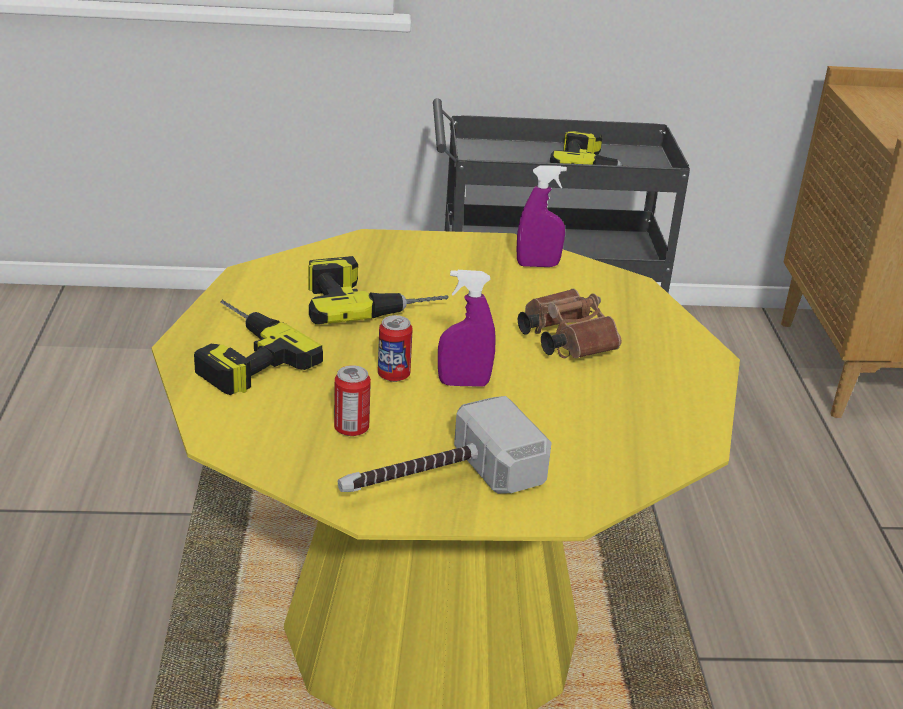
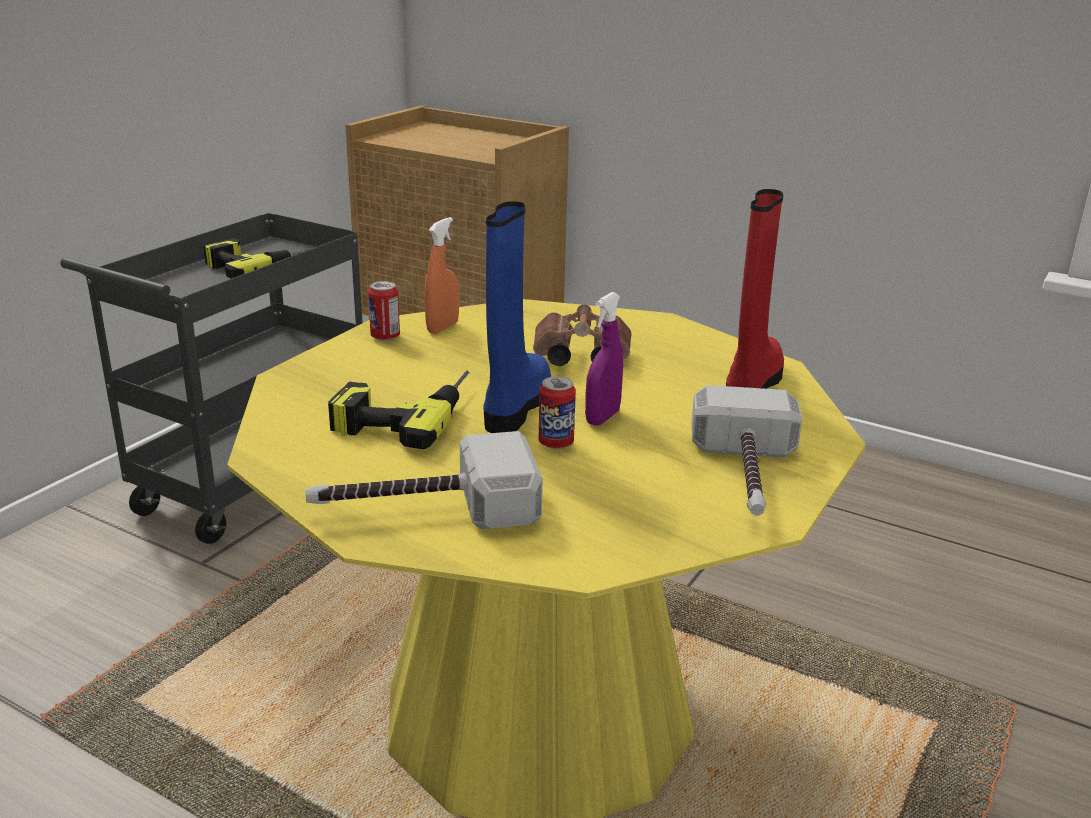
camera: 55 degrees left, 5 degrees down
power drill [194,300,323,395] -> hammer [305,431,543,529]
can [334,365,371,436] -> can moved to [368,281,400,341]
purple spray bottle [517,165,567,267] -> orange spray bottle [424,217,459,334]
none -> blue boot [483,201,551,433]
none -> red boot [726,189,784,389]

